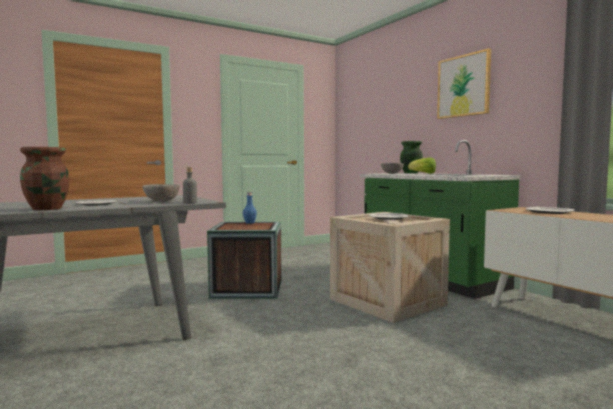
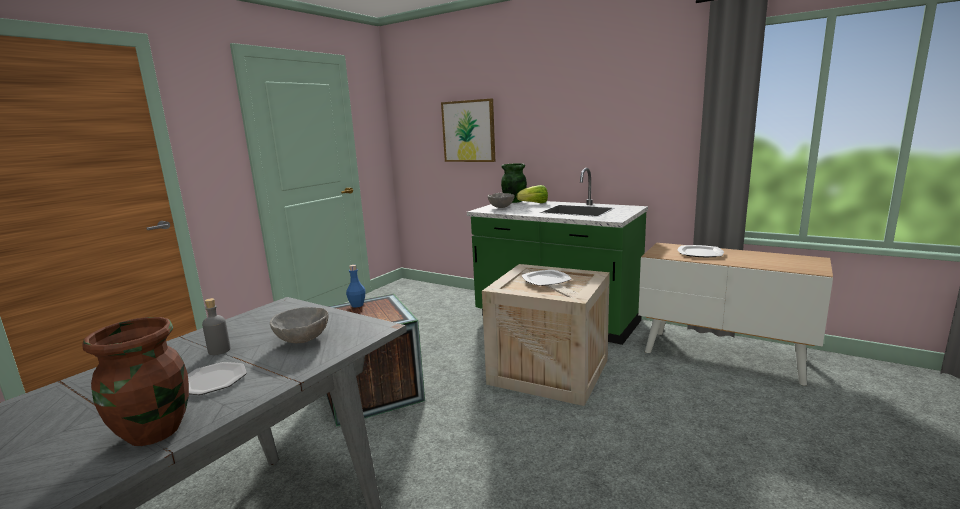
camera: 25 degrees left, 10 degrees up
grey bottle [183,167,197,203] -> grey bottle moved to [202,298,231,355]
picture [437,48,491,119] -> picture moved to [441,99,495,162]

